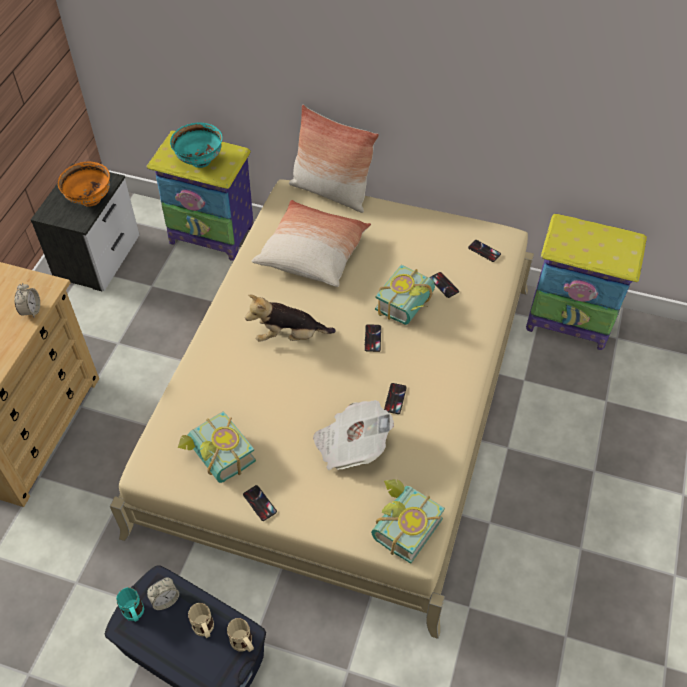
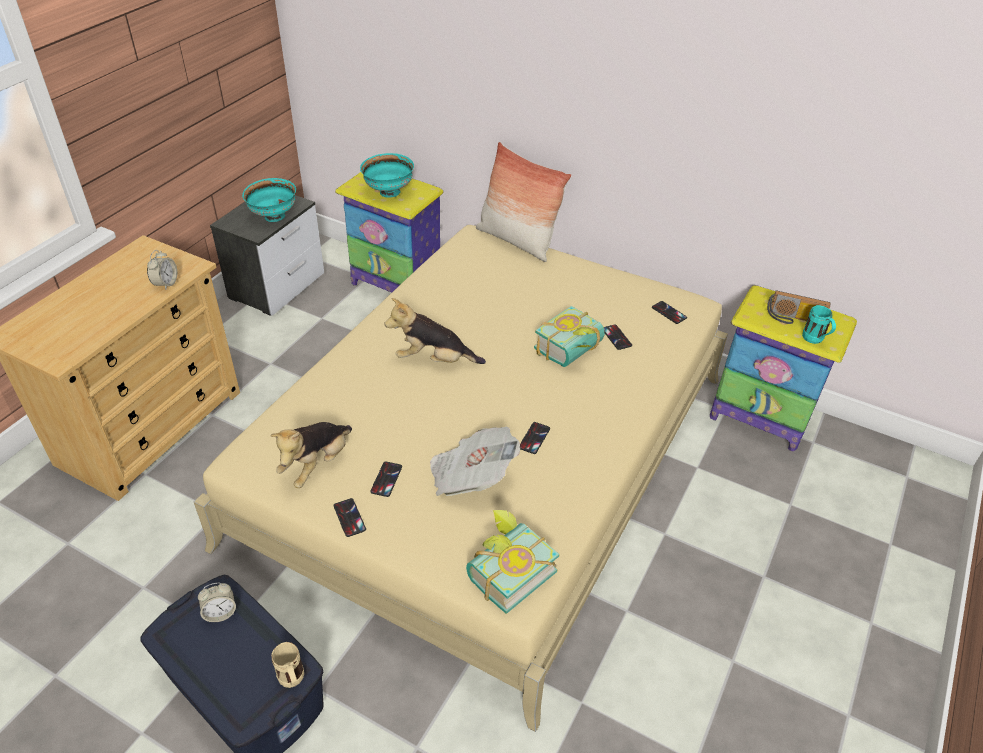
camera: 10 degrees right, 10 degrees down
orange bowl [58,162,110,207] -> turquoise bowl [242,178,296,222]
turquoise mug [116,587,144,622] -> turquoise mug moved to [802,305,836,344]
book [177,411,256,483] -> plush toy [270,422,352,488]
beige mug [188,603,214,638] -> none
pillow [252,200,371,287] -> none
phone [365,324,381,352] -> phone moved to [370,461,402,497]
none -> radio [767,291,830,324]

